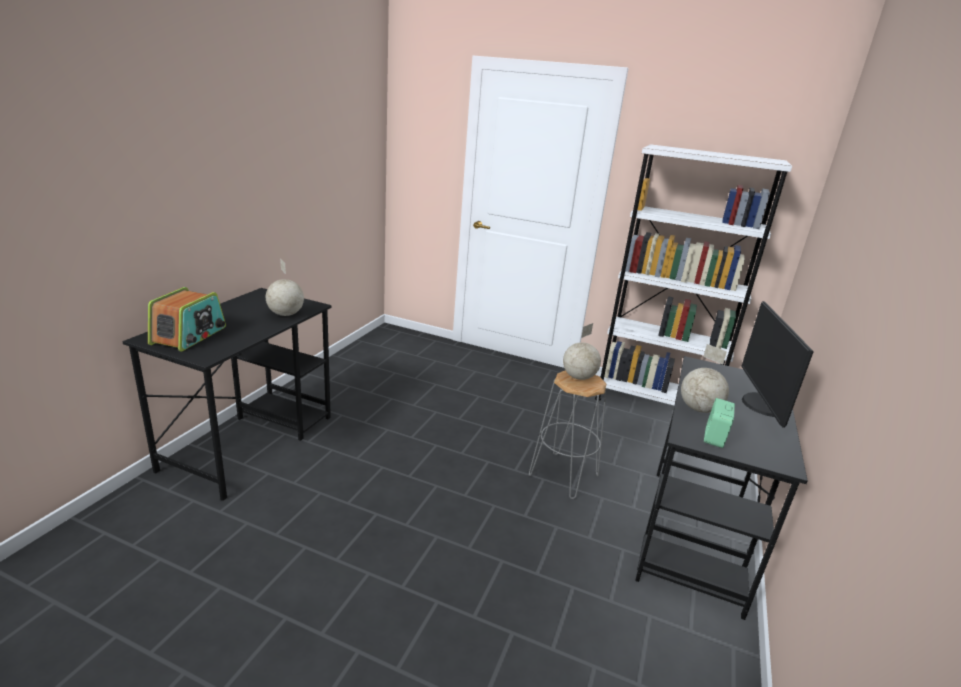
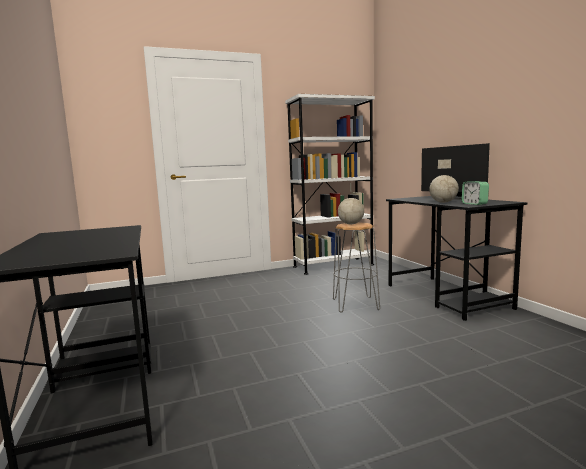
camera: 40 degrees left, 15 degrees down
radio [148,287,226,352] -> none
globe [266,258,304,316] -> none

